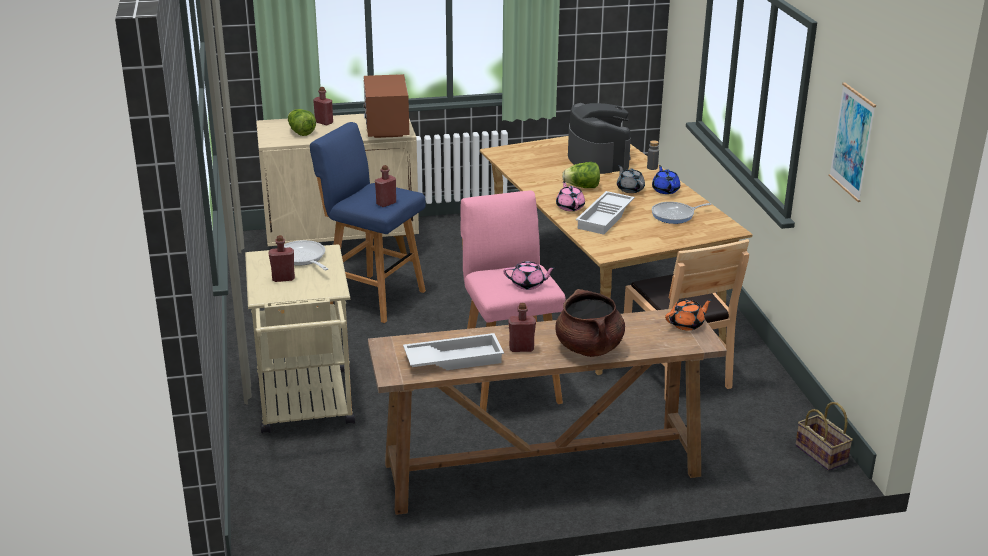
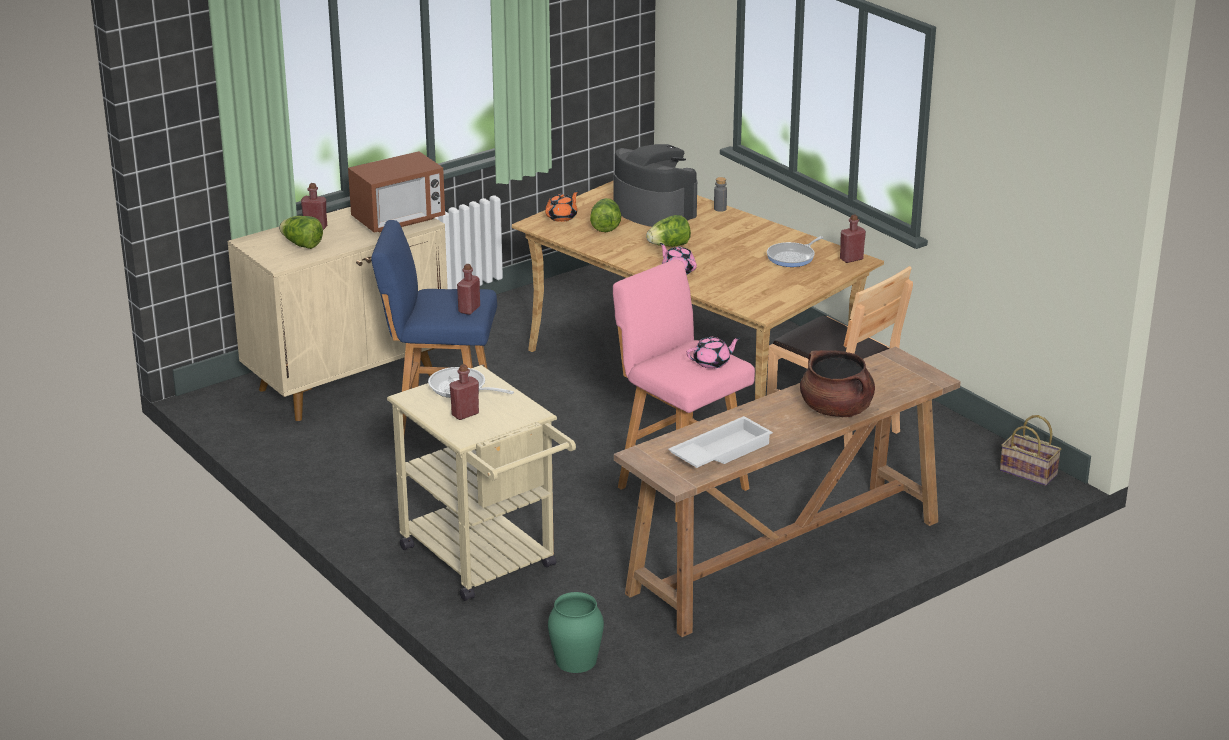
camera: 25 degrees left, 0 degrees up
microwave [363,74,410,138] -> microwave turned 90 degrees counterclockwise [348,151,445,233]
red bottle [508,303,536,352] -> red bottle moved to [840,215,866,263]
white tray [576,191,635,235] -> none
grey teapot [617,165,645,193] -> none
blue teapot [652,165,680,194] -> none
orange teapot [665,299,712,331] -> orange teapot moved to [545,191,578,222]
picture [829,83,876,202] -> none
none -> green vase [548,592,604,673]
none -> lettuce [590,198,621,232]

